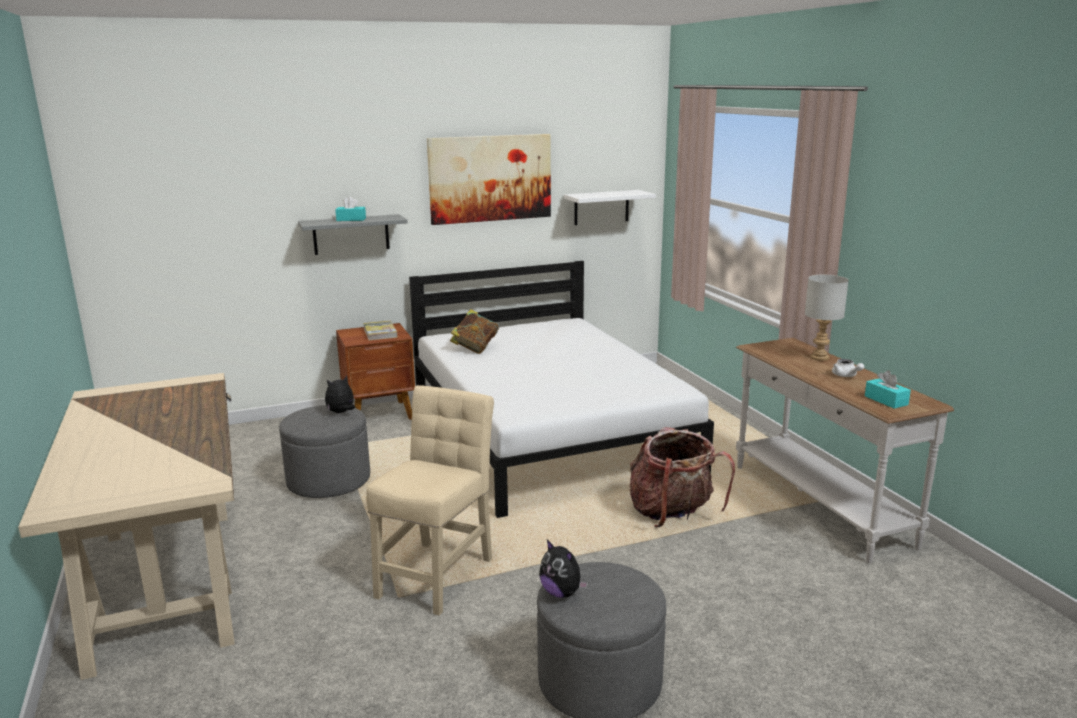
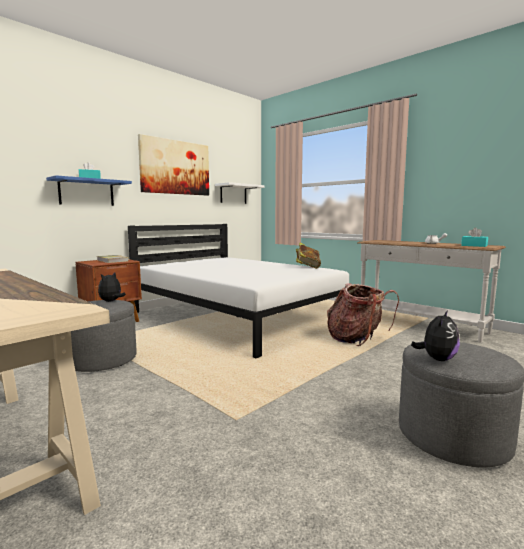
camera: 25 degrees left, 10 degrees down
grey shelf [298,214,408,255] -> blue shelf [46,175,132,206]
beige chair [366,385,494,615] -> none
book [450,309,499,354] -> book moved to [296,242,321,269]
plush toy [539,540,588,598] -> plush toy turned 75 degrees counterclockwise [411,310,460,361]
grey table lamp [805,275,849,361] -> none

